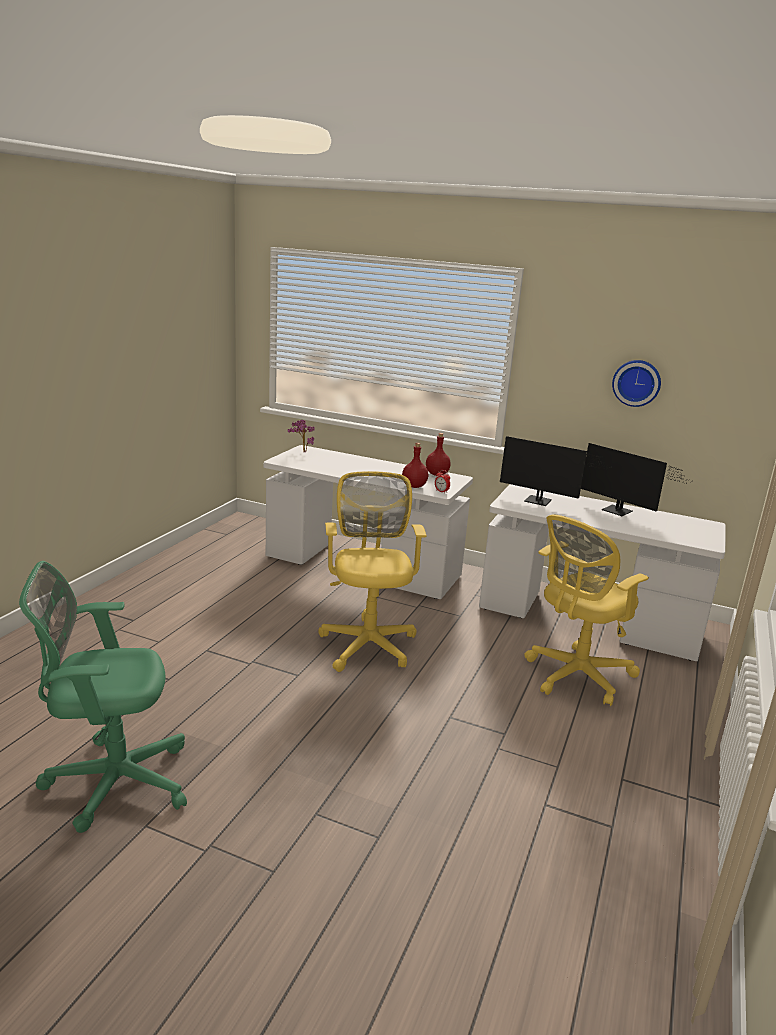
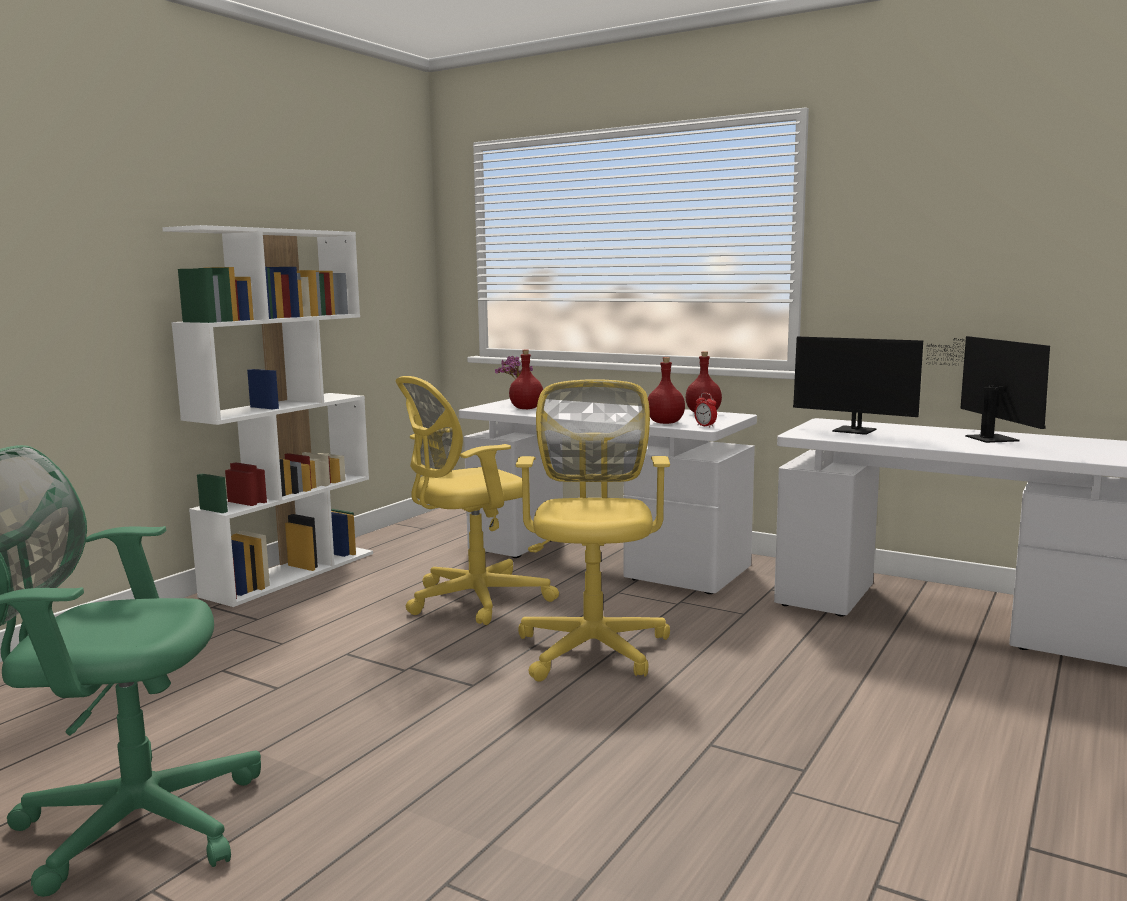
camera: 10 degrees right, 10 degrees down
yellow office chair [524,514,649,706] -> yellow office chair moved to [396,376,559,625]
monitor [581,443,691,516] -> monitor turned 150 degrees counterclockwise [943,336,1050,443]
wall clock [612,360,661,407] -> none
none -> white bookcase [162,225,373,607]
none -> red bottle [509,350,543,409]

